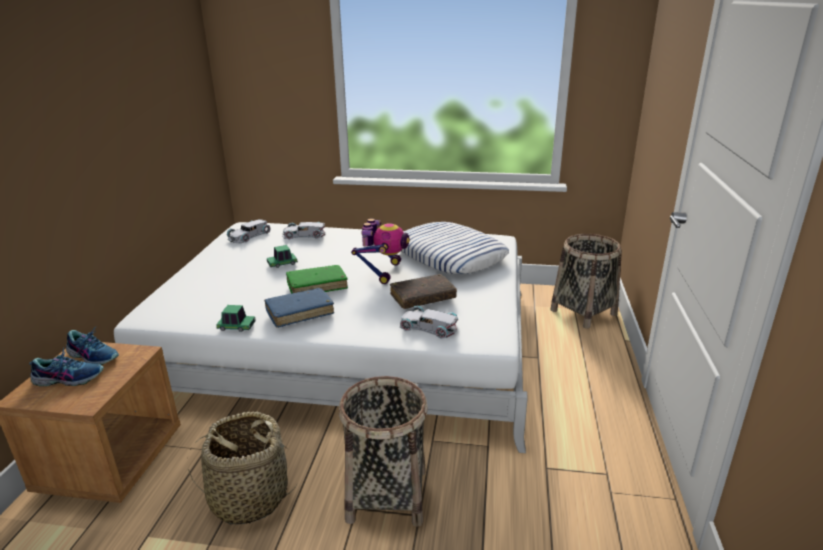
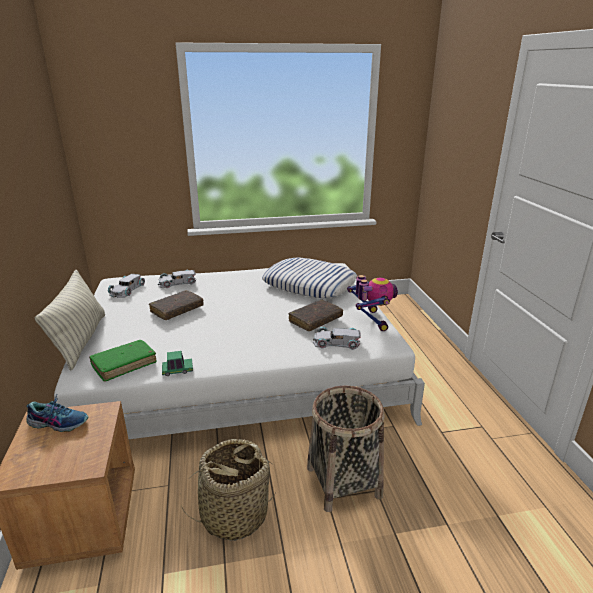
camera: 20 degrees left, 0 degrees up
shoe [29,348,104,386] -> none
blue book [264,288,334,328] -> none
toy car [267,245,298,268] -> brown book [149,290,204,320]
green book [286,265,348,294] -> green book moved to [89,340,157,382]
toy robot [351,218,410,284] -> toy robot moved to [347,275,398,331]
basket [550,234,622,329] -> none
none -> pillow [35,270,105,370]

